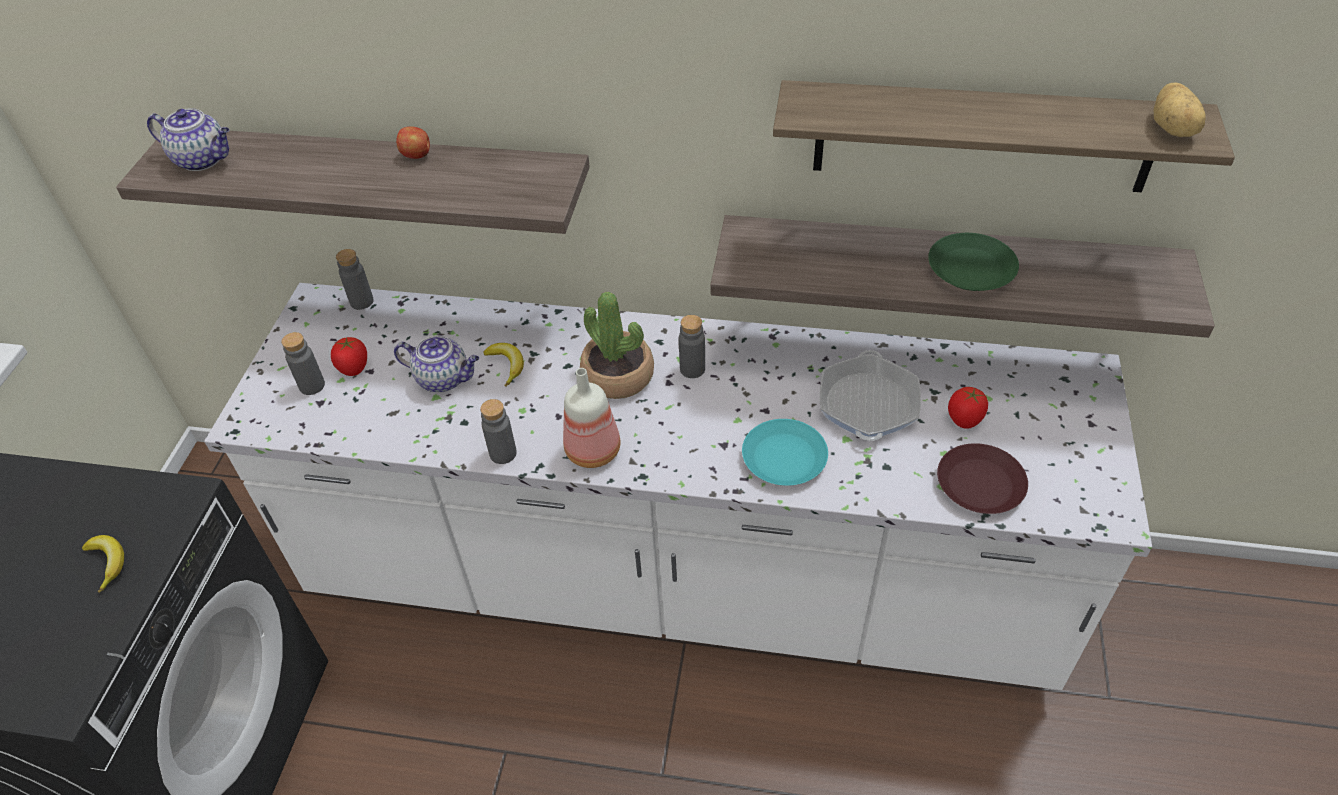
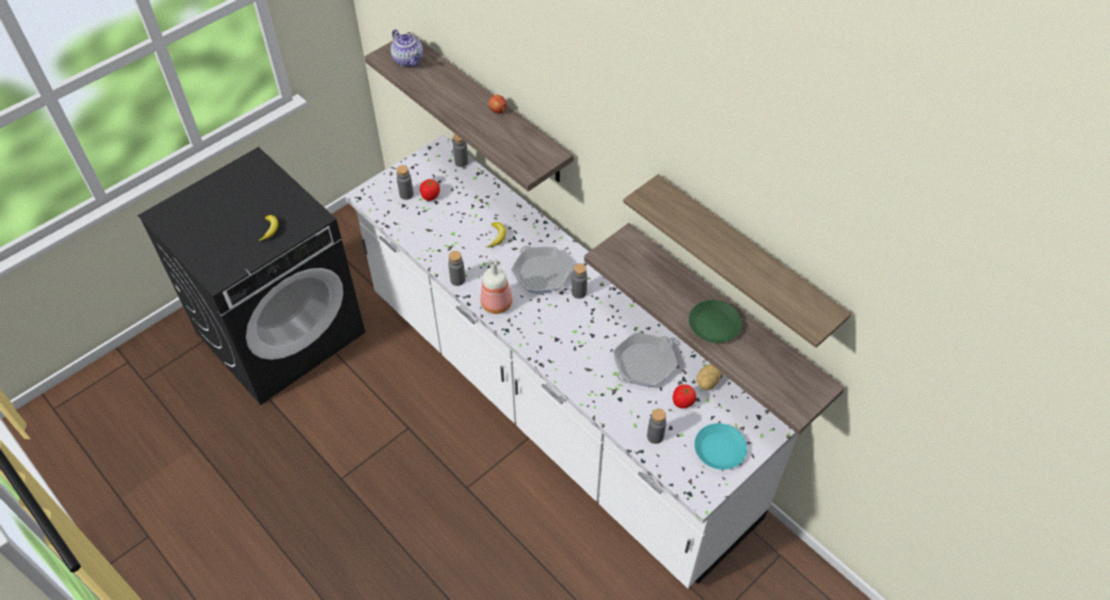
camera: 35 degrees right, 5 degrees up
teapot [394,335,479,393] -> none
potted plant [580,292,654,399] -> frying pan [511,246,573,293]
turquoise plate [742,419,828,486] -> turquoise plate moved to [694,423,747,470]
brown plate [937,443,1028,514] -> grey bottle [647,409,666,444]
potato [1154,82,1206,137] -> potato moved to [696,364,722,391]

